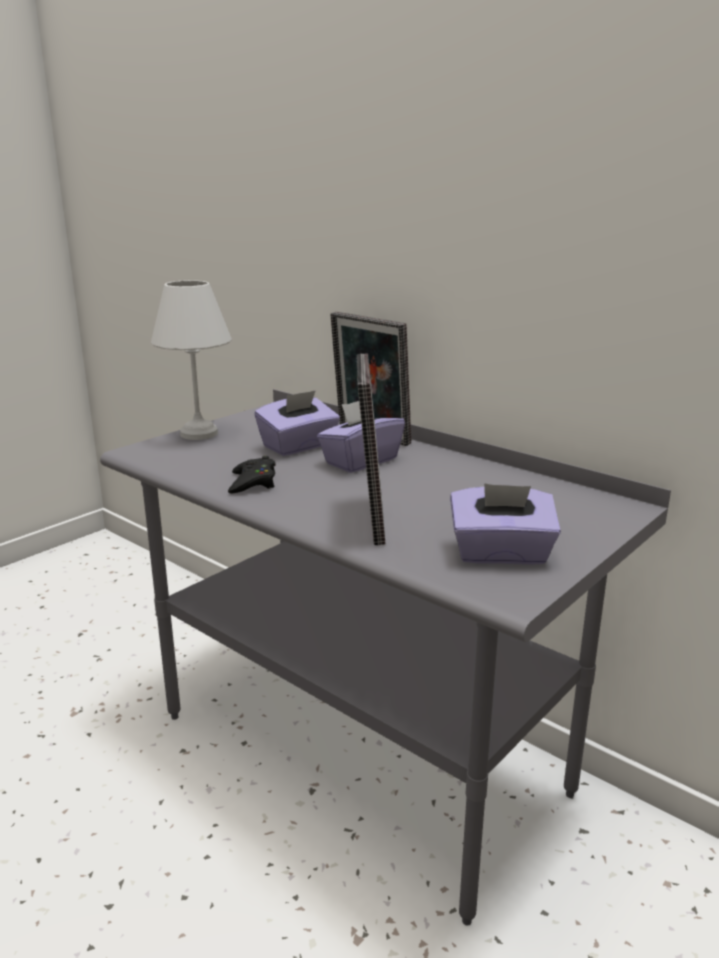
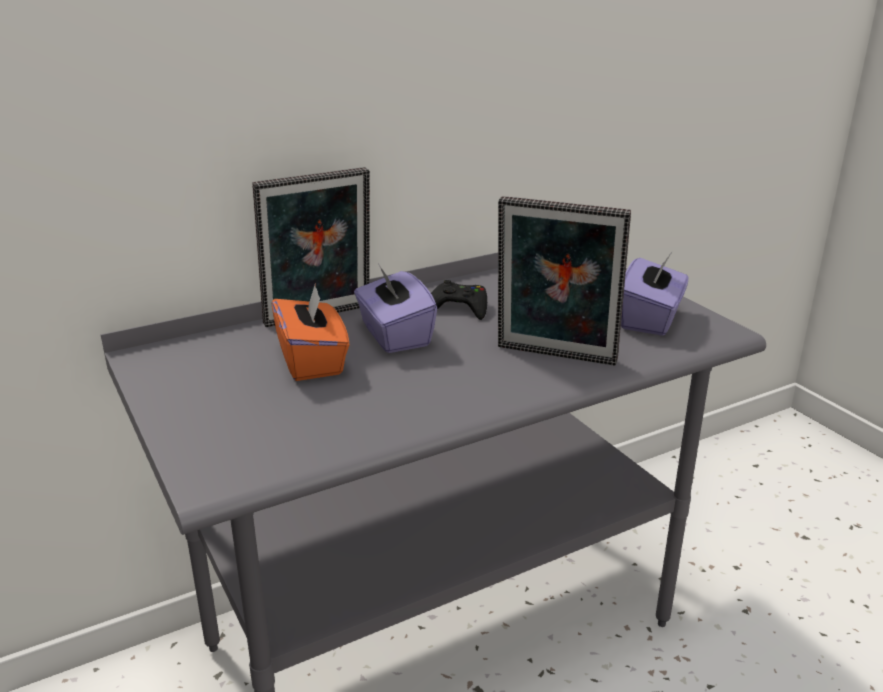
camera: 70 degrees left, 5 degrees up
white table lamp [151,280,232,440] -> none
black game controller [228,456,276,494] -> black game controller moved to [431,280,487,320]
purple tissue box [255,390,340,456] -> orange tissue box [272,285,350,381]

